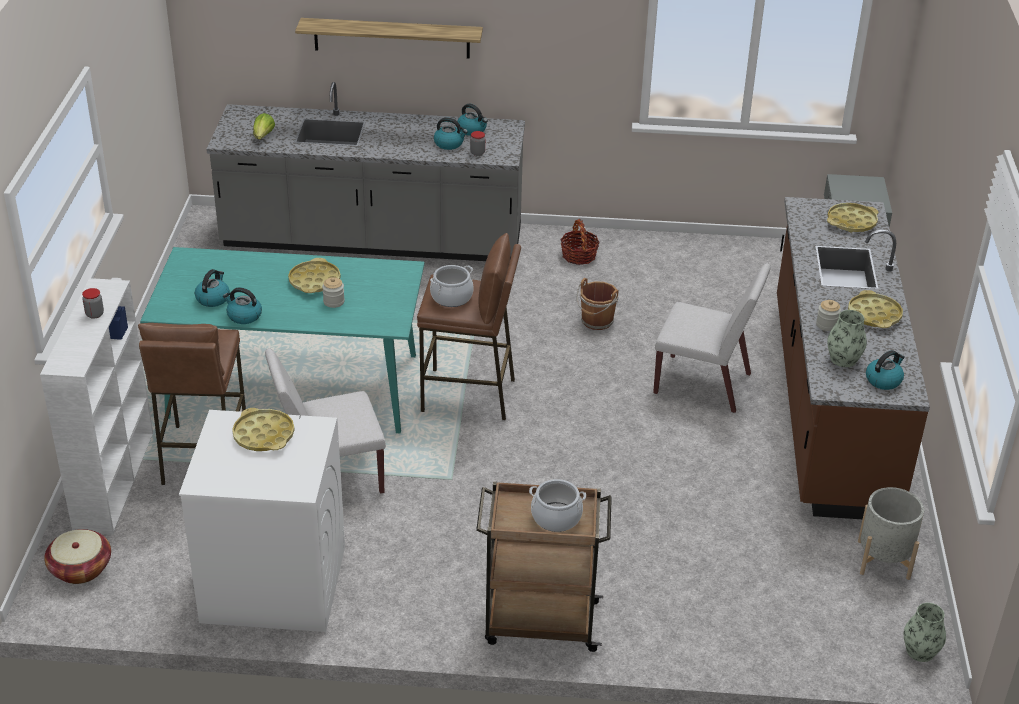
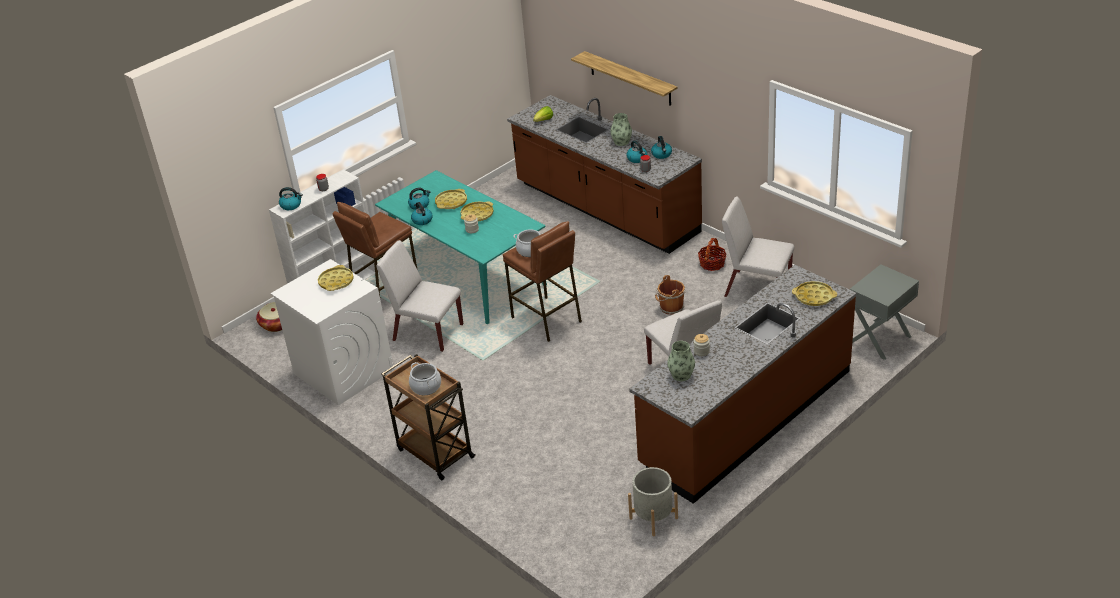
camera: 45 degrees right, 0 degrees up
grey counter [206,82,525,261] -> brown counter [507,95,702,254]
yellow tray [848,290,903,328] -> yellow tray moved to [435,189,467,209]
kettle [866,350,905,390] -> kettle moved to [279,187,303,210]
vase [904,603,946,662] -> vase moved to [610,113,632,146]
none -> white chair [722,197,794,297]

